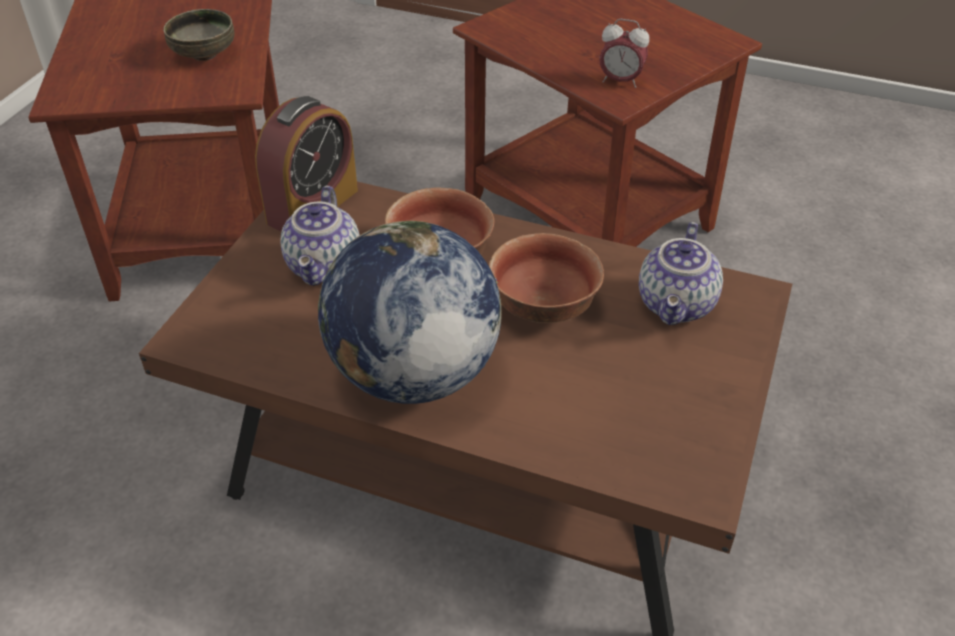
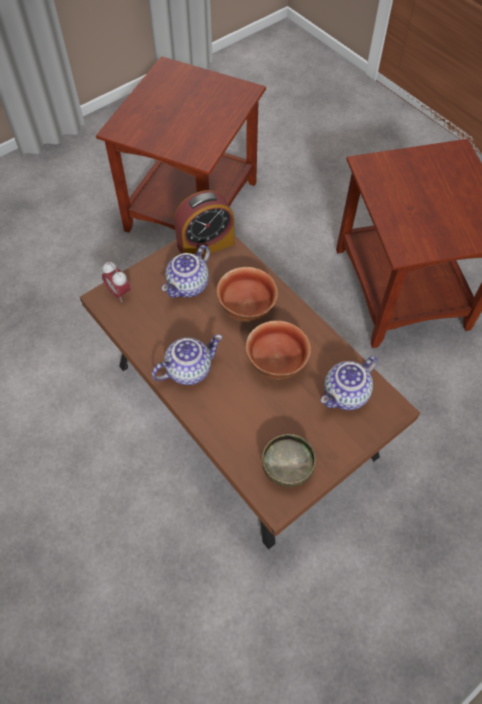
camera: 30 degrees right, 15 degrees up
bowl [163,9,235,61] -> bowl moved to [262,434,316,487]
globe [318,221,502,404] -> teapot [152,335,222,385]
alarm clock [599,19,649,88] -> alarm clock moved to [102,262,131,302]

